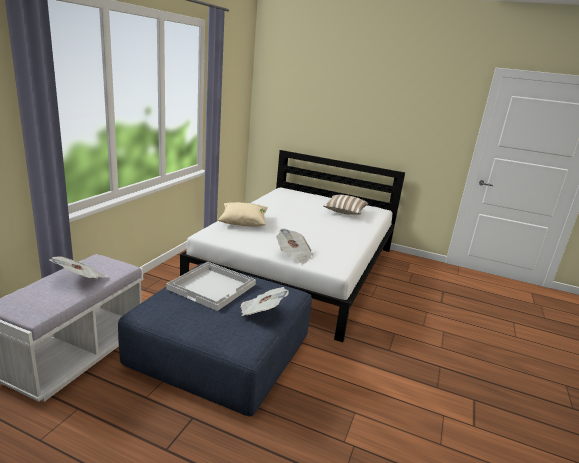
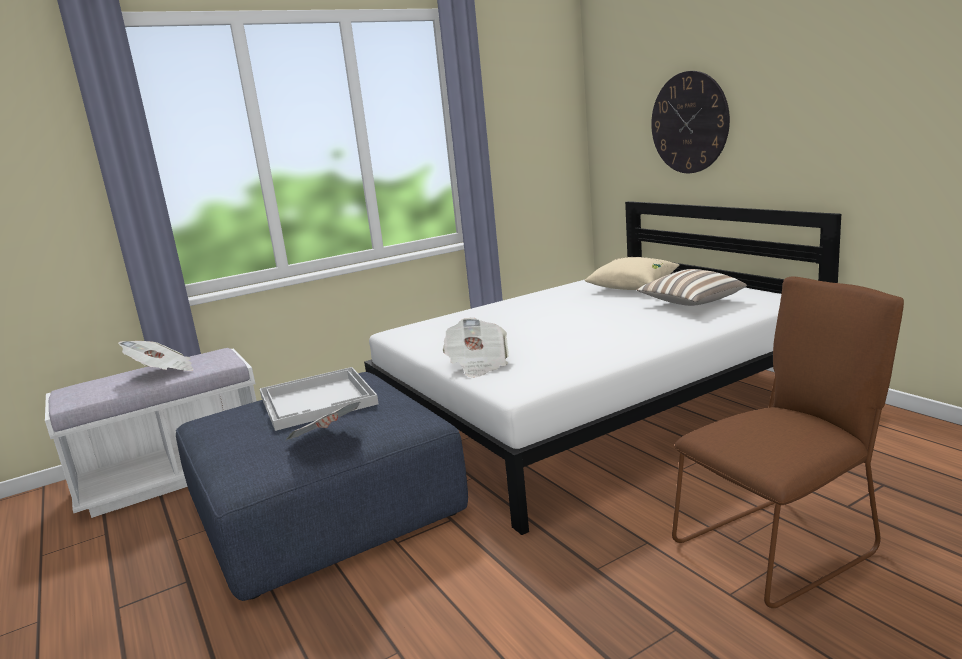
camera: 40 degrees right, 5 degrees down
beige pillow [218,202,268,226] -> beige pillow moved to [585,257,679,290]
none -> wall clock [651,71,730,173]
none -> brown chair [672,277,904,608]

